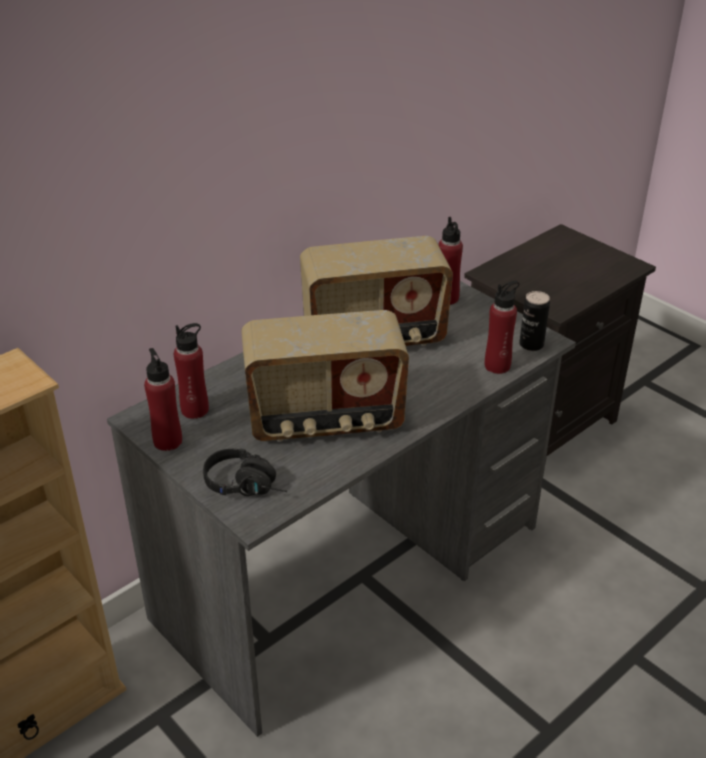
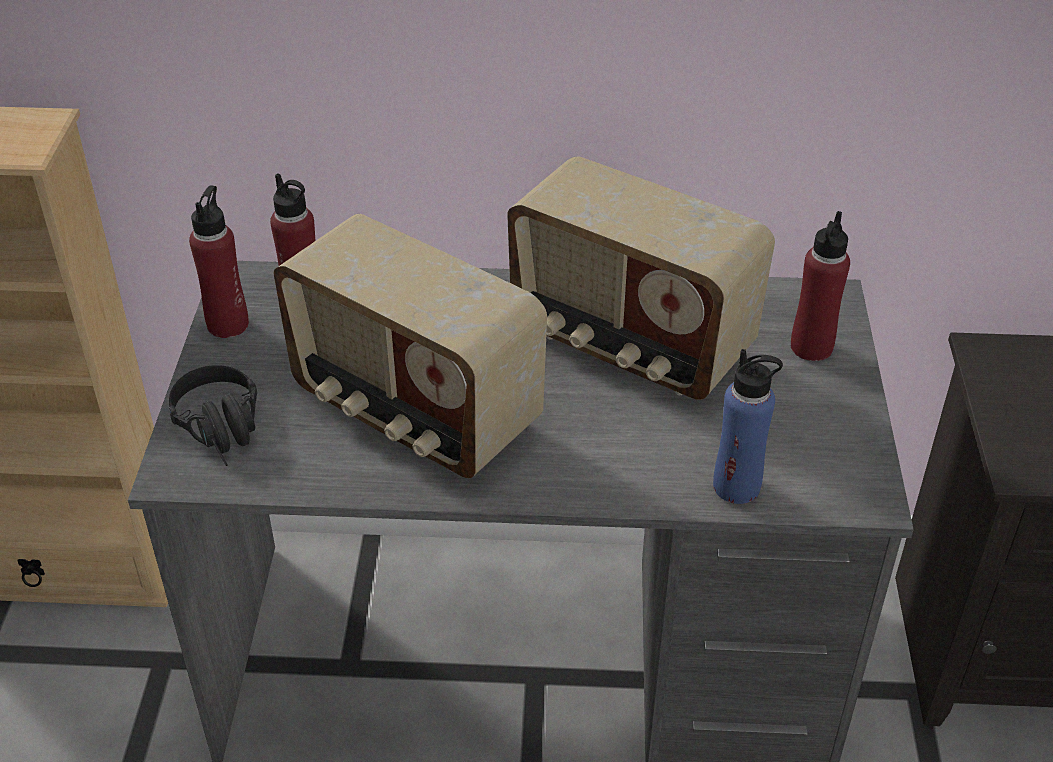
camera: 45 degrees right, 5 degrees up
red bottle [485,281,520,374] -> blue bottle [713,349,783,504]
can [519,291,550,351] -> none

